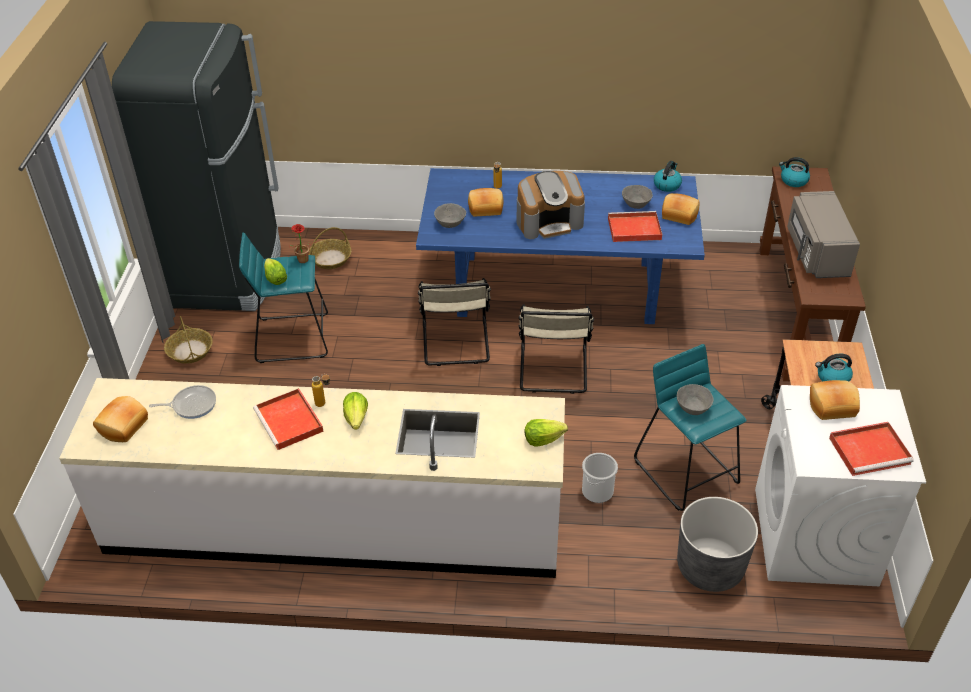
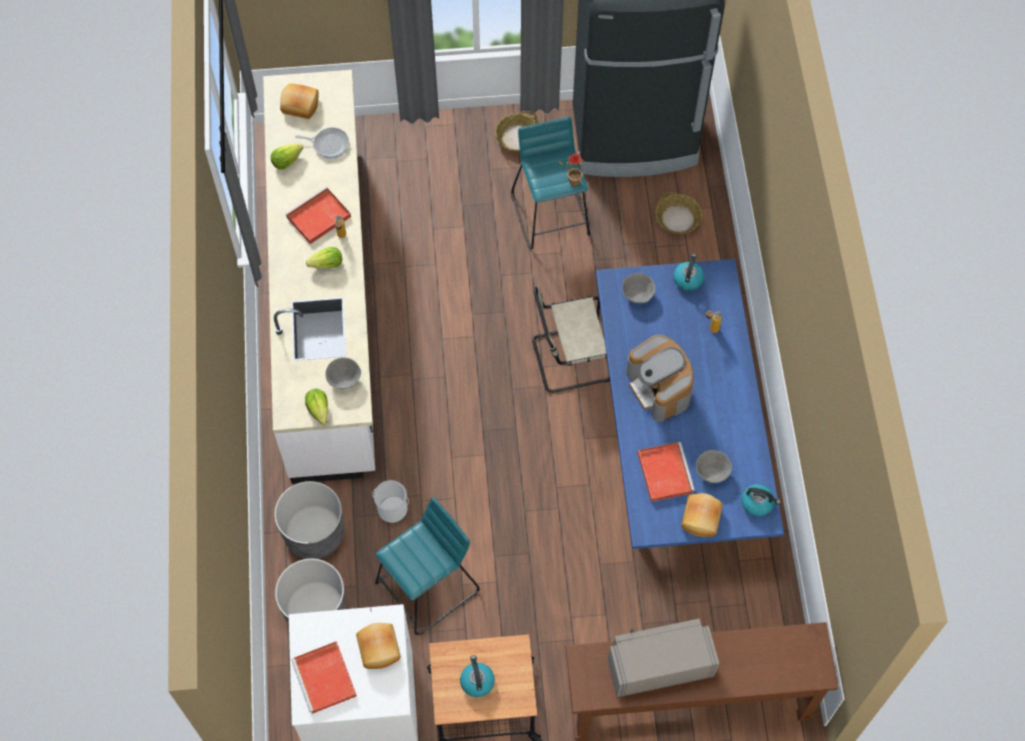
camera: 80 degrees right, 20 degrees up
frying pan [149,385,216,419] -> frying pan turned 60 degrees counterclockwise [295,127,349,158]
lettuce [264,258,287,285] -> lettuce moved to [271,143,303,170]
bread [468,188,504,217] -> none
beige chair [519,304,594,394] -> none
grey bowl [677,384,714,415] -> grey bowl moved to [325,358,361,389]
kettle [779,157,810,187] -> kettle moved to [673,254,704,291]
none -> grey planter [274,481,344,559]

